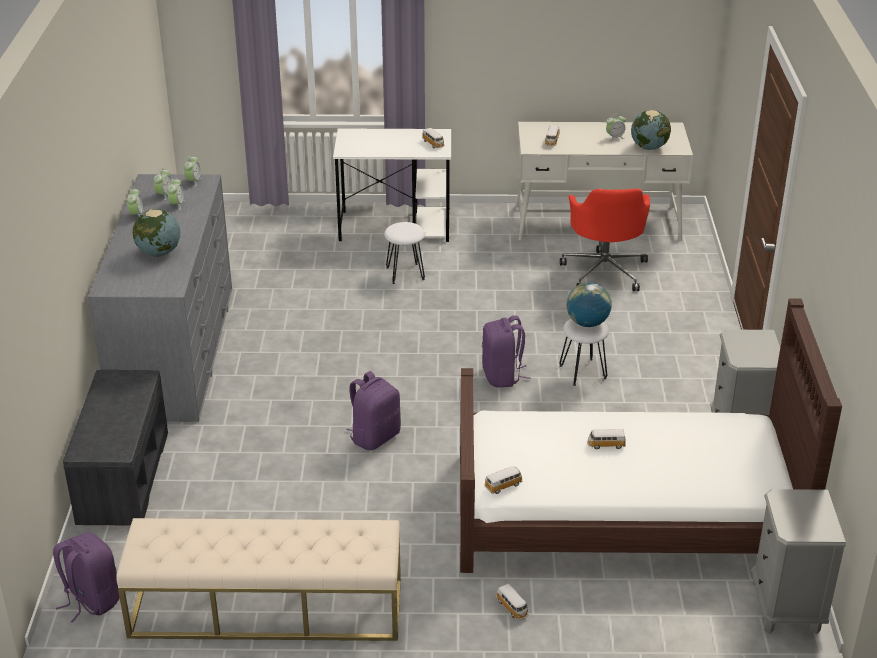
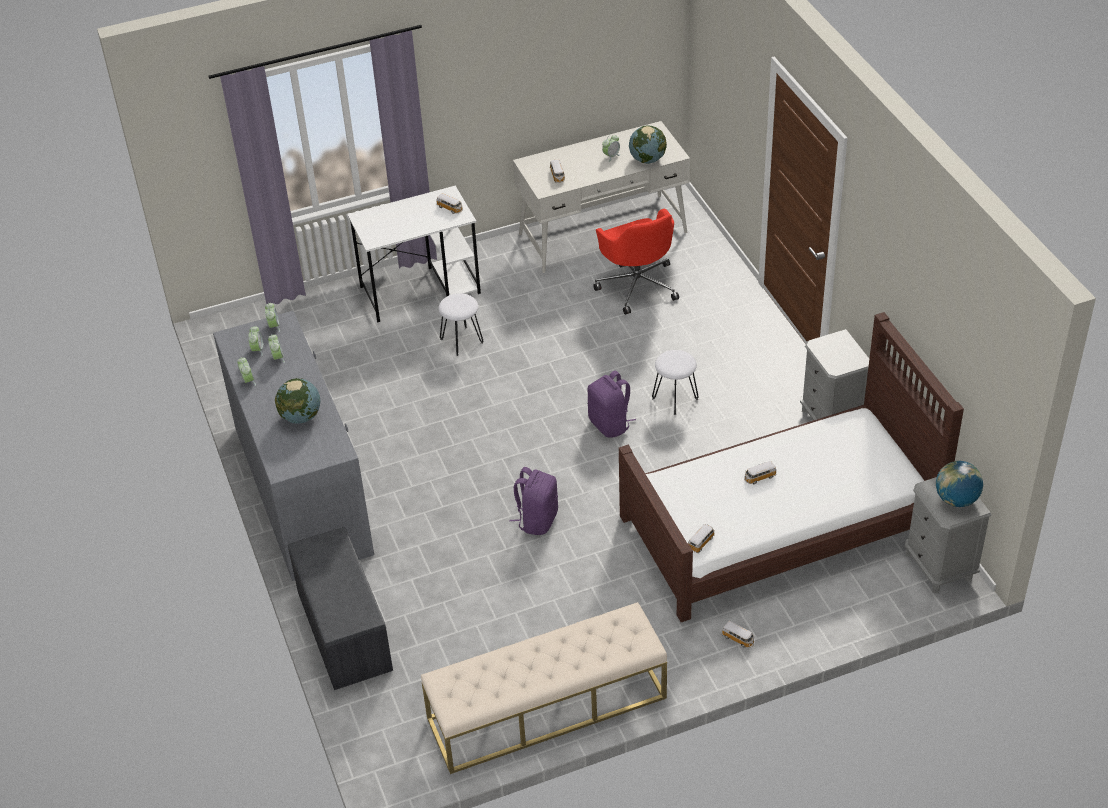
camera: 20 degrees left, 10 degrees up
purple backpack [53,532,120,623] -> none
globe [567,282,612,327] -> globe moved to [936,461,983,507]

